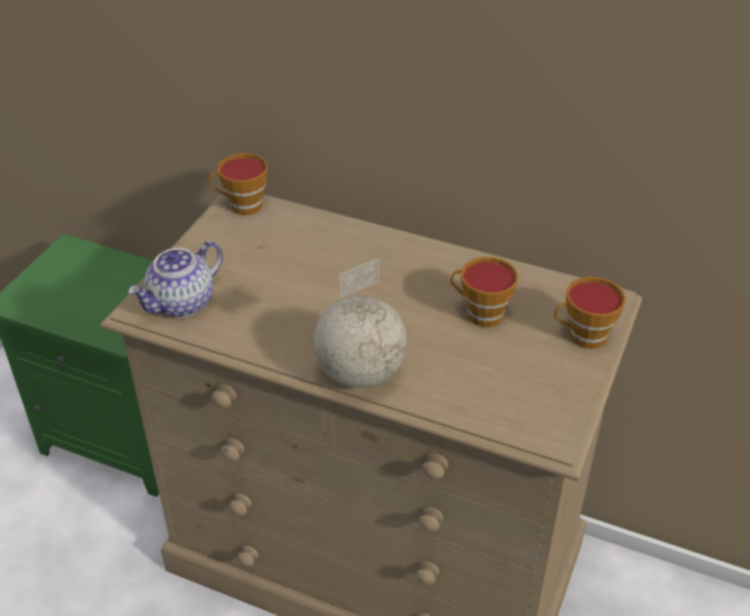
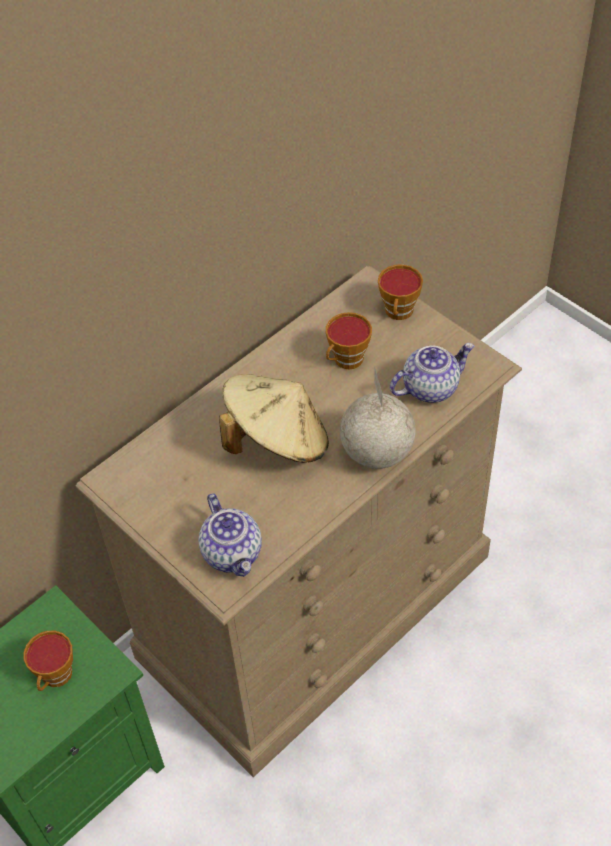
camera: 65 degrees left, 10 degrees up
cup [209,153,268,215] -> cup moved to [23,631,73,691]
none -> beige hat [219,374,329,463]
none -> teapot [390,343,474,403]

